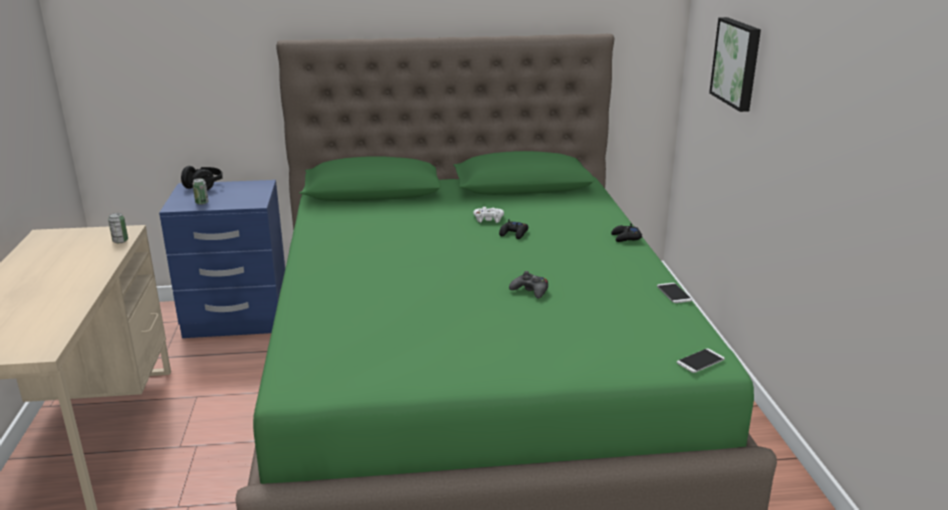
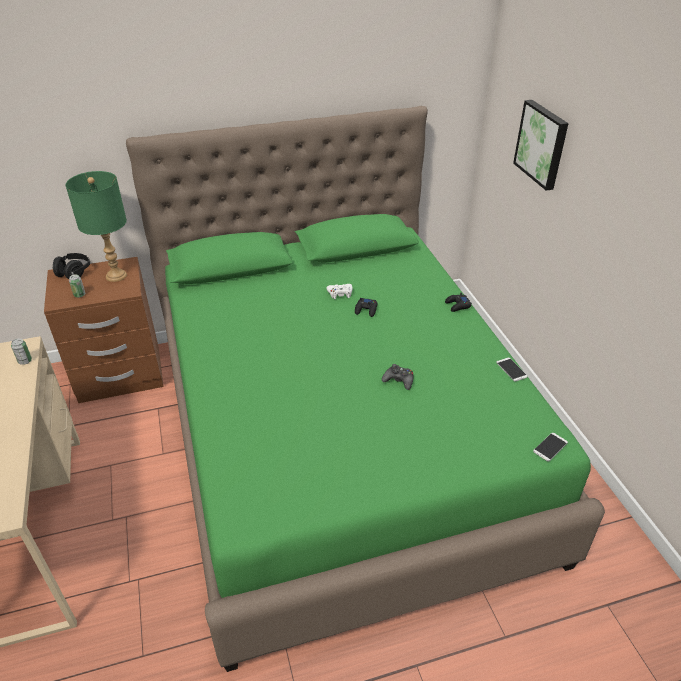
camera: 10 degrees left, 15 degrees up
blue nightstand [159,180,285,338] -> brown nightstand [44,257,164,403]
none -> green table lamp [66,171,127,282]

